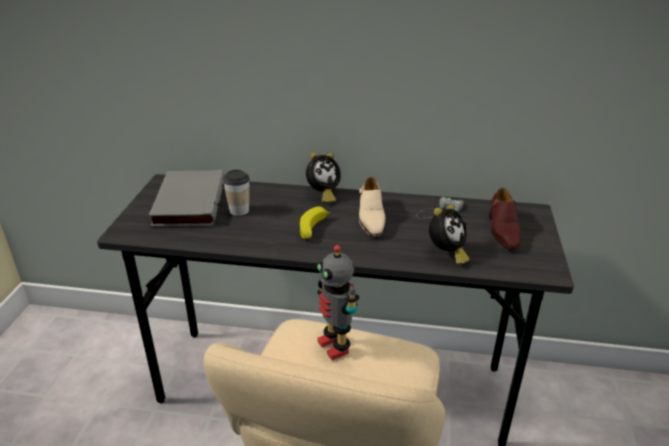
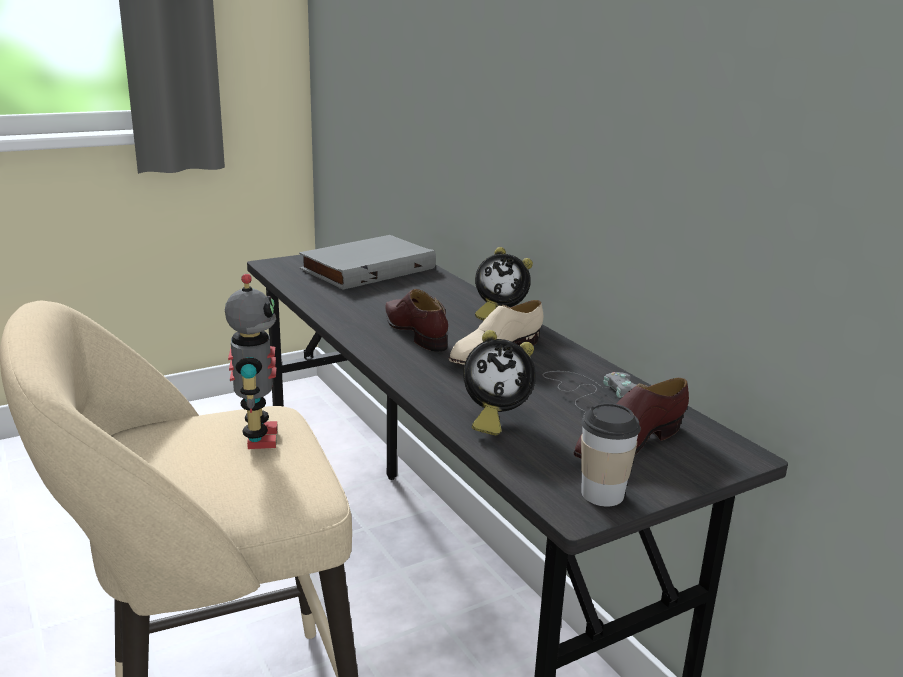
camera: 50 degrees right, 10 degrees down
cup [223,170,250,216] -> cup moved to [581,403,641,507]
banana [300,206,331,239] -> brown shoe [385,289,448,352]
toy robot [317,245,359,360] -> toy robot turned 150 degrees clockwise [225,274,278,449]

